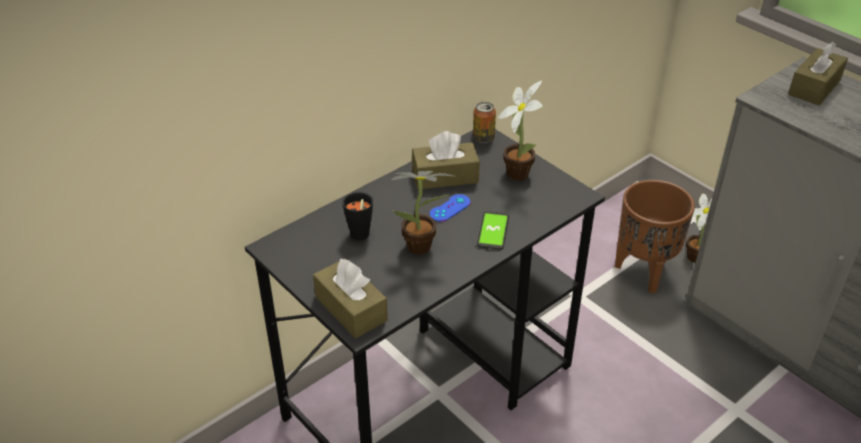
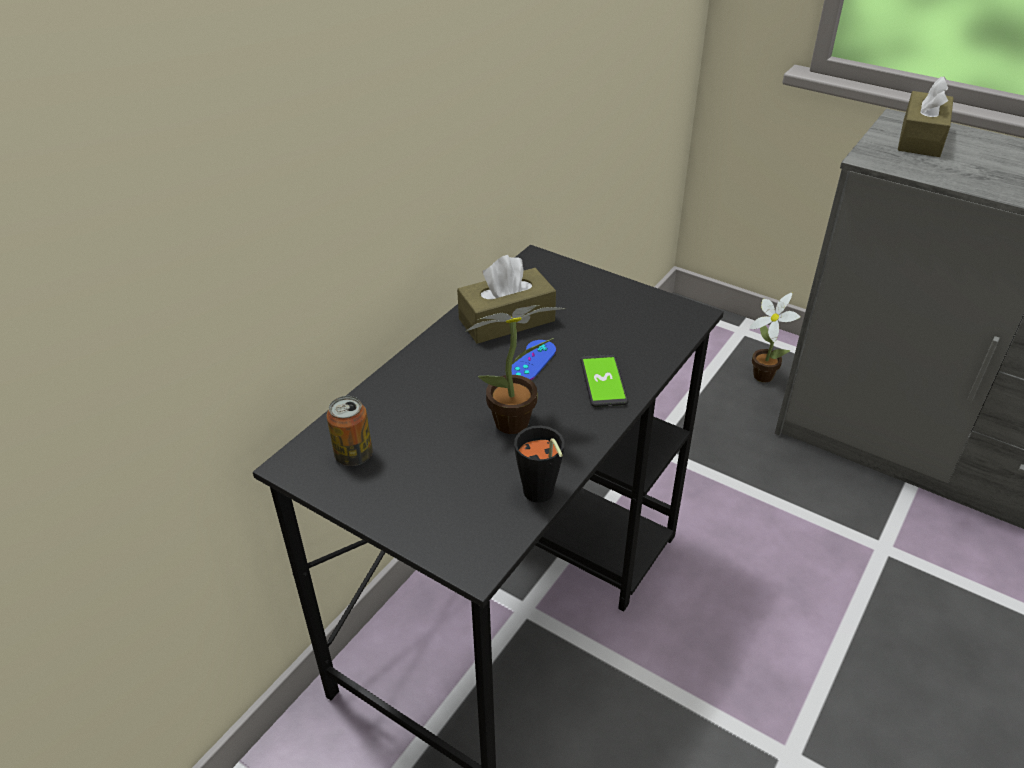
camera: 15 degrees left, 0 degrees up
brown tissue box [313,258,388,338] -> none
black cup [342,192,373,240] -> black cup moved to [514,425,564,503]
can [473,102,496,143] -> can moved to [327,396,373,466]
potted plant [498,81,543,181] -> none
brown planter [615,180,695,293] -> none

